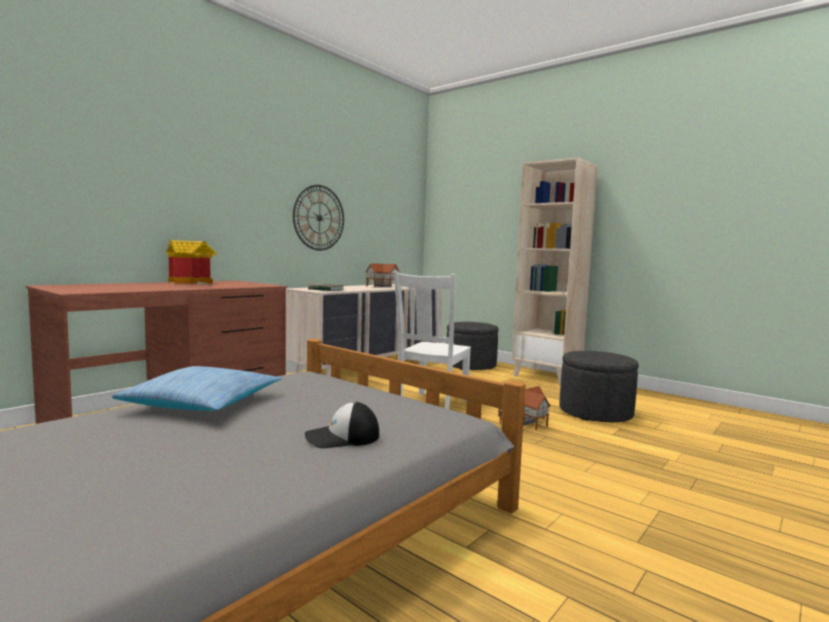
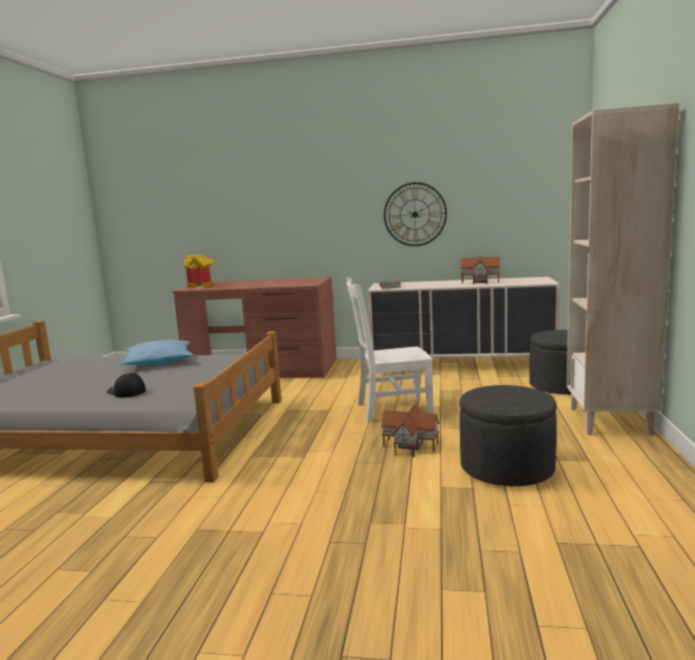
camera: 60 degrees right, 5 degrees up
toy house [167,240,217,284] -> toy house moved to [183,255,216,289]

